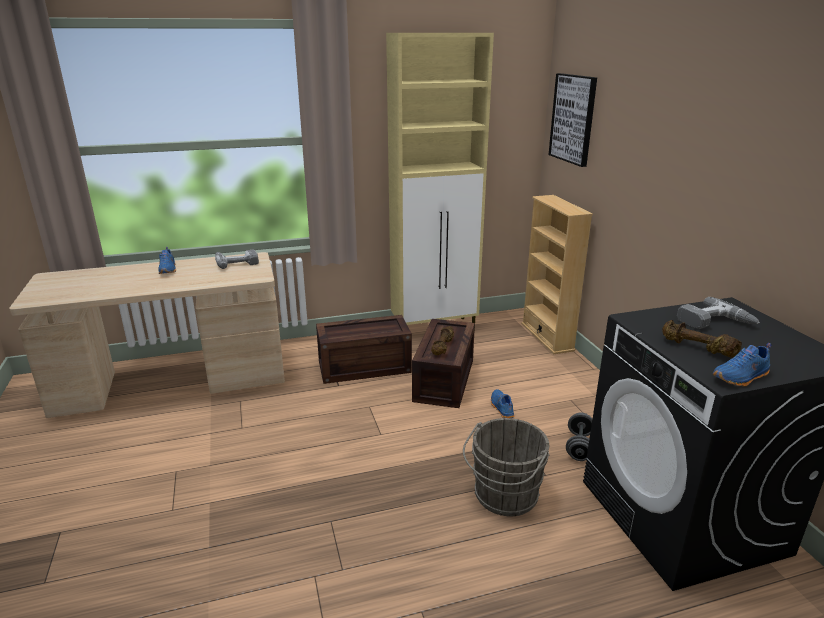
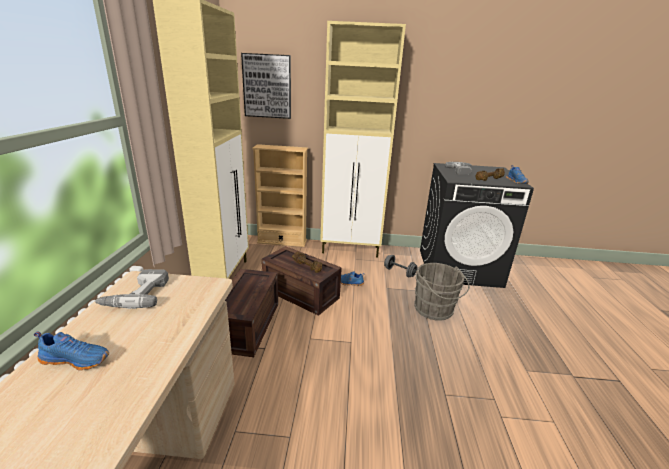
camera: 70 degrees left, 0 degrees up
none -> beige cabinet [320,21,406,258]

